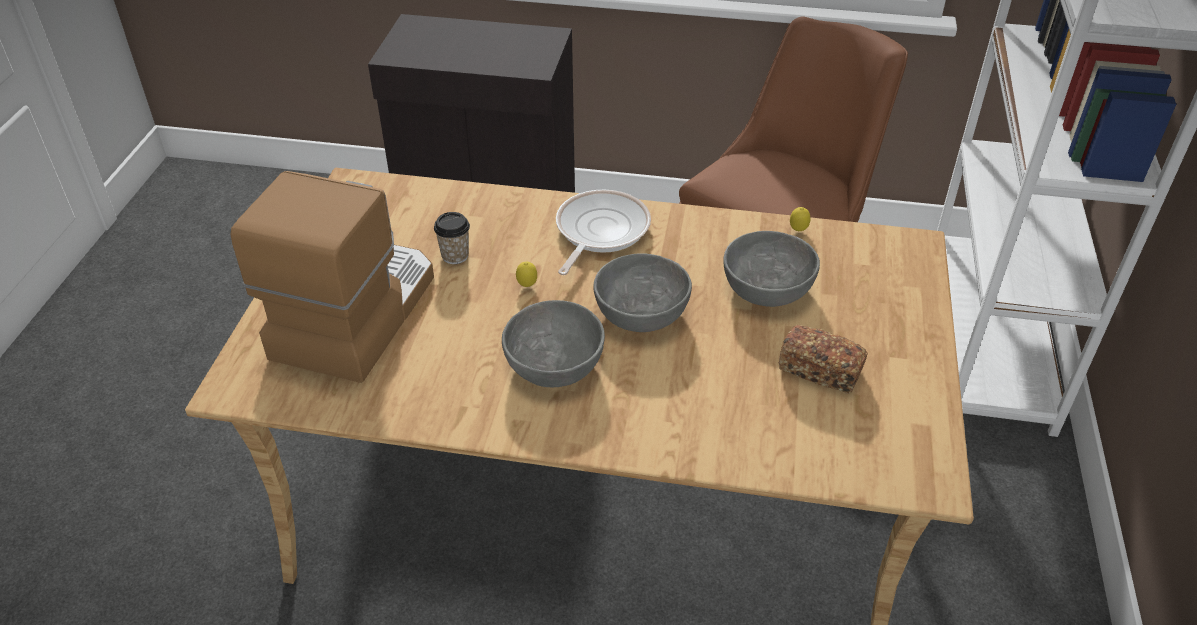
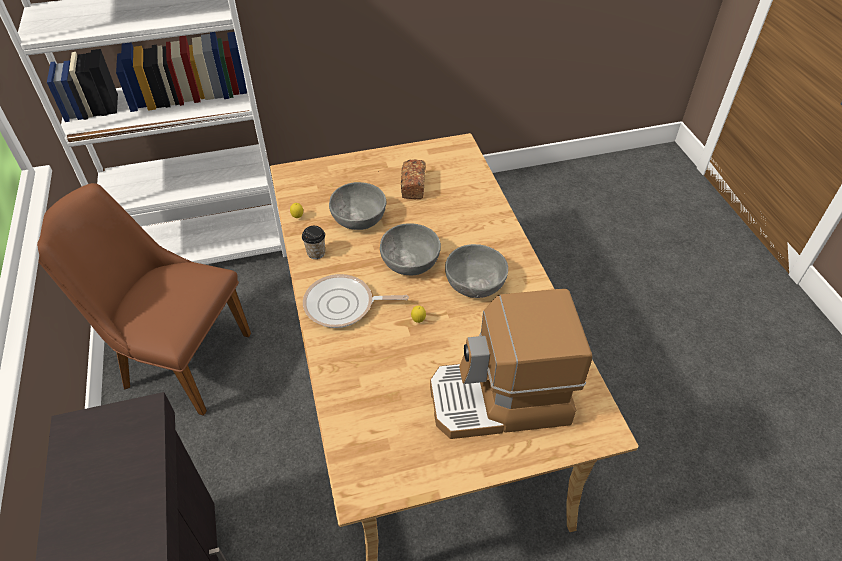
camera: 115 degrees left, 5 degrees up
cup [434,212,470,264] -> cup moved to [302,226,325,259]

